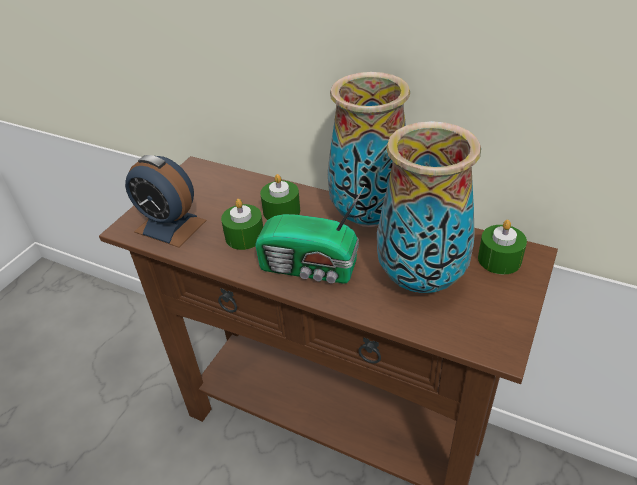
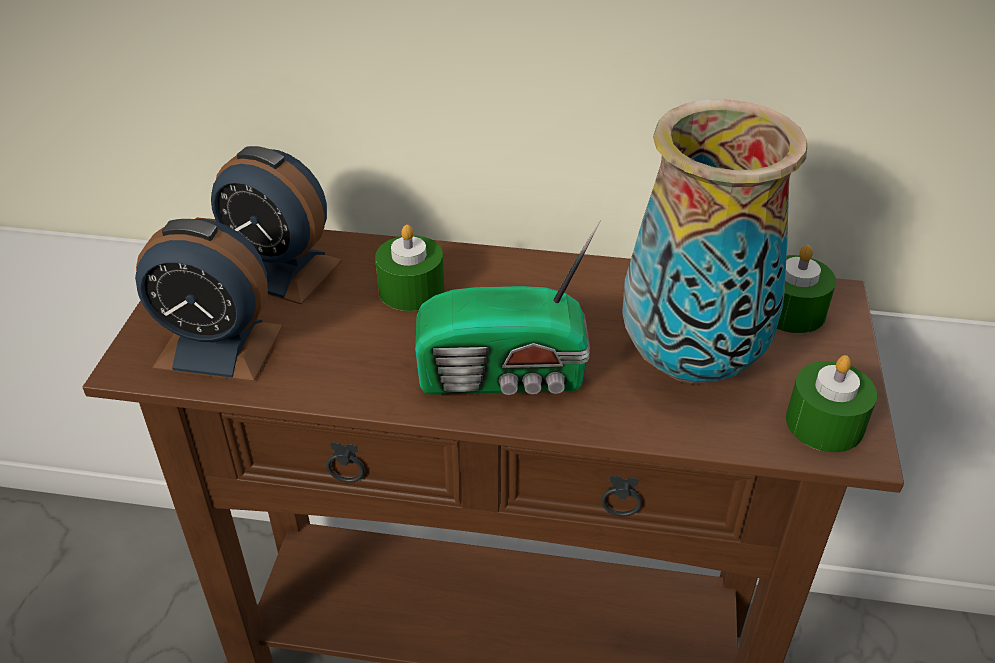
camera: 20 degrees left, 0 degrees up
green candle [221,199,263,250] -> green candle moved to [786,355,877,452]
vase [327,72,410,227] -> none
none -> alarm clock [211,146,342,305]

